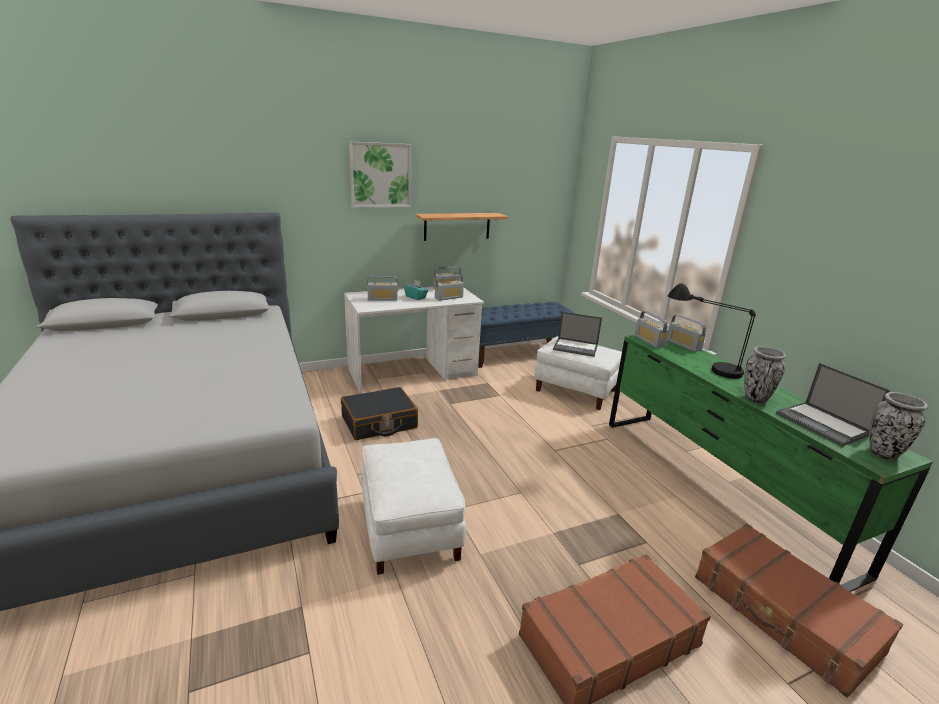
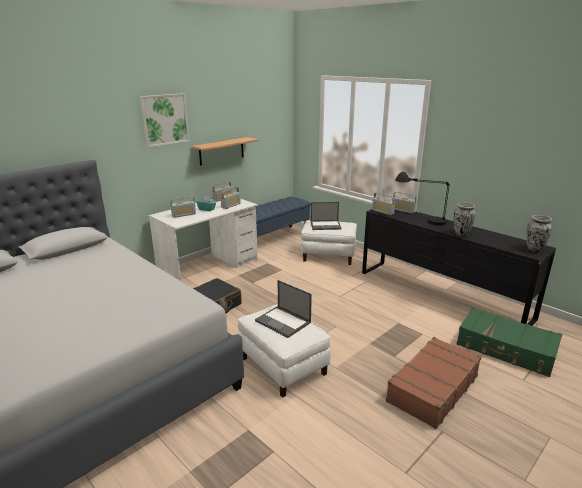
camera: 20 degrees left, 0 degrees up
green dresser [609,335,933,592] -> black dresser [362,209,556,326]
brown suitcase [695,524,903,698] -> green suitcase [457,307,562,377]
laptop [776,363,890,446] -> laptop moved to [255,280,312,338]

